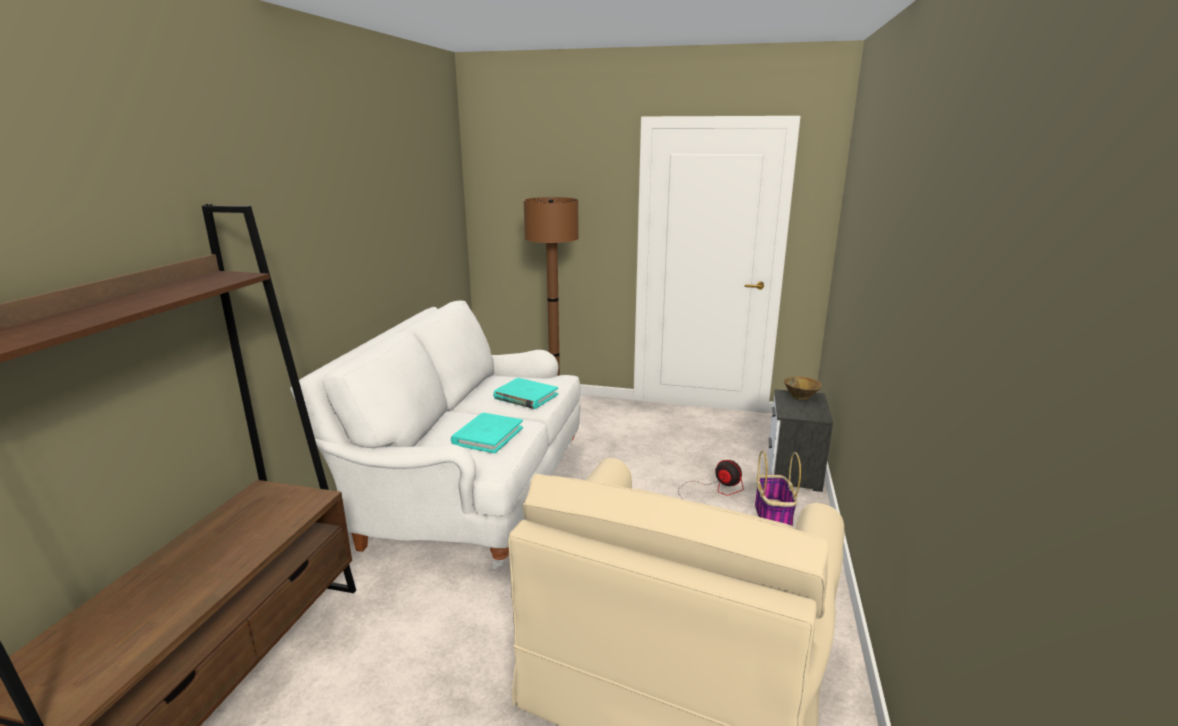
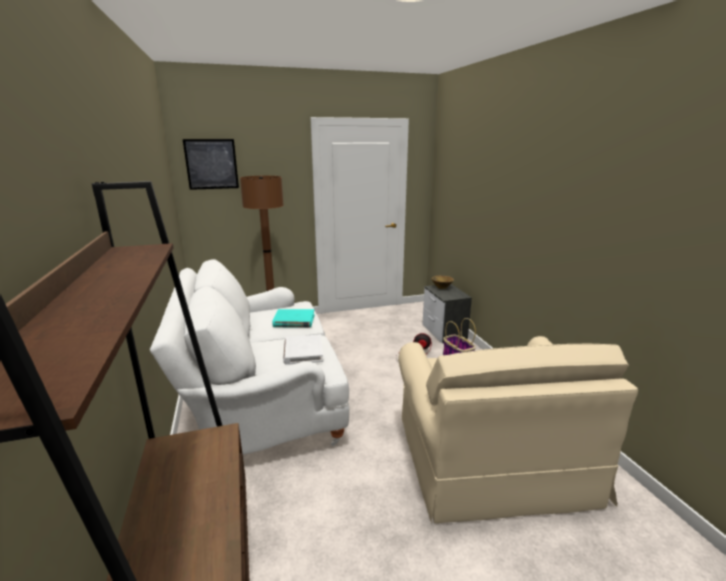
camera: 30 degrees left, 0 degrees up
turquoise book [451,413,523,453] -> white book [283,335,323,365]
none -> picture [183,139,239,190]

